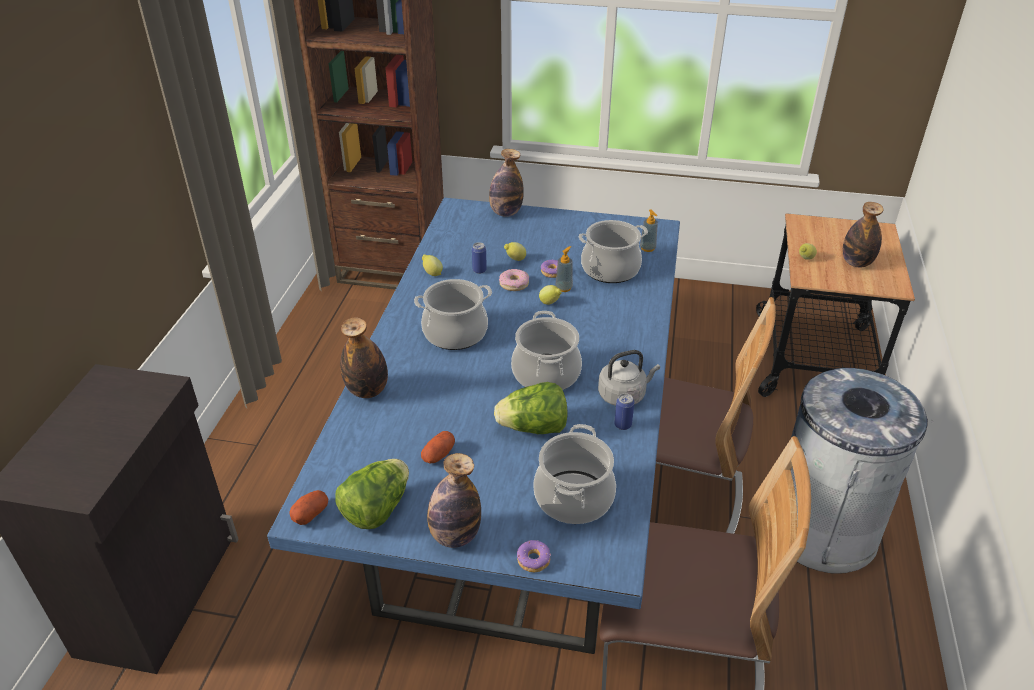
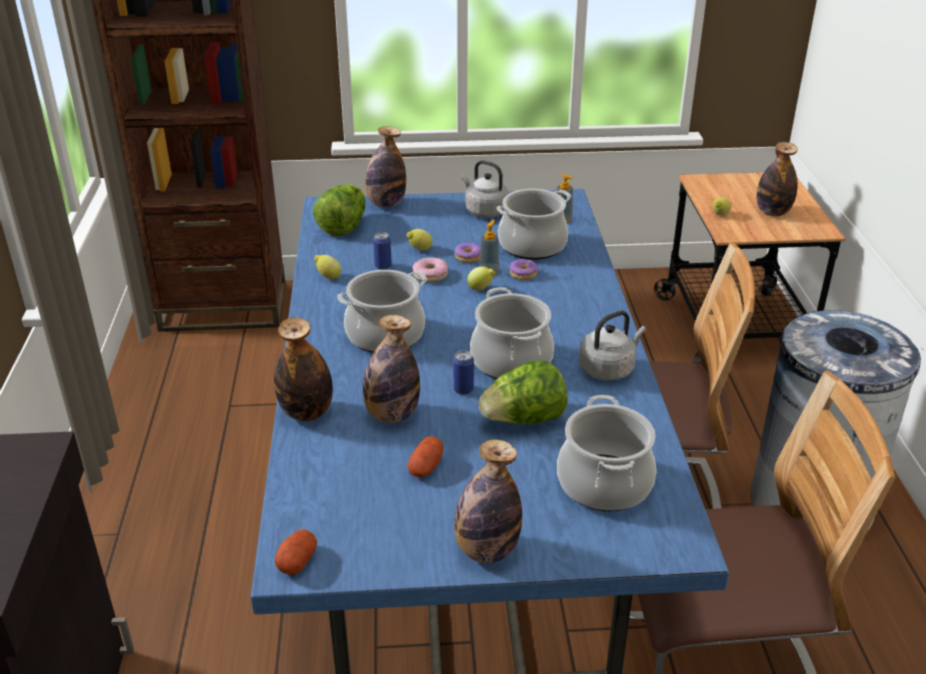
camera: 15 degrees left, 5 degrees down
lettuce [336,459,409,529] -> lettuce moved to [313,184,366,236]
donut [517,540,551,572] -> donut moved to [509,259,538,280]
can [614,393,634,430] -> can moved to [453,350,474,395]
none -> bottle [363,315,420,423]
none -> grey kettle [462,160,509,218]

